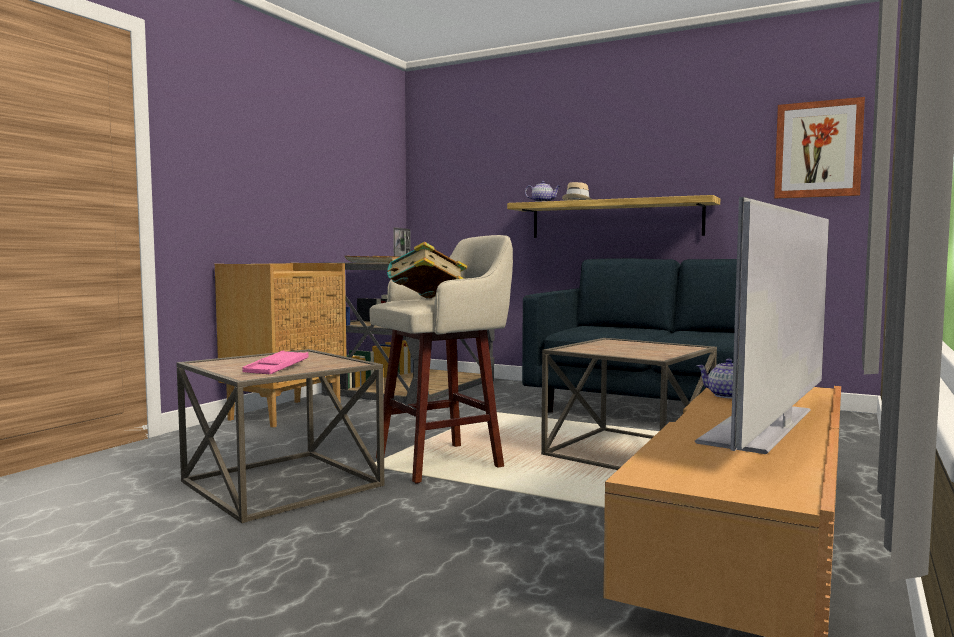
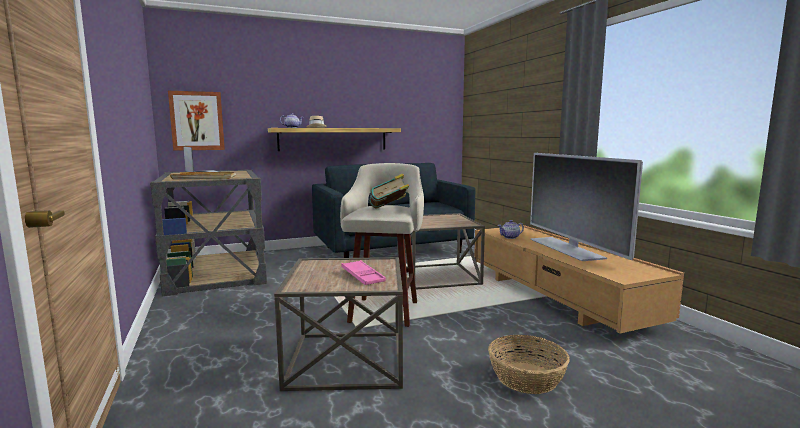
camera: 50 degrees left, 5 degrees up
brown cabinet [215,263,347,427] -> none
picture [774,97,865,199] -> picture moved to [168,91,225,151]
none -> basket [488,335,570,394]

